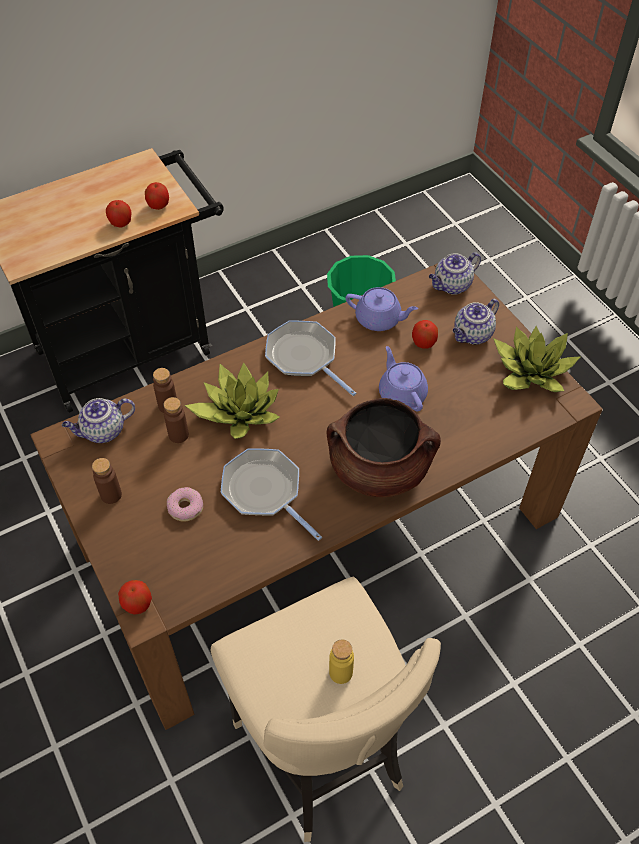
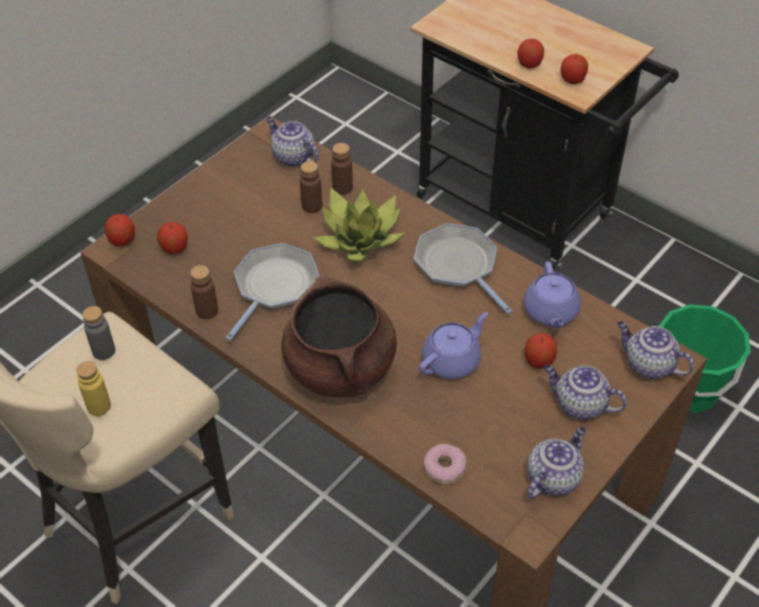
camera: 70 degrees right, 5 degrees down
brown bottle [92,458,122,504] -> brown bottle moved to [190,265,218,319]
donut [167,487,203,521] -> donut moved to [424,443,467,485]
frying pan [265,320,356,396] -> frying pan turned 60 degrees counterclockwise [414,223,512,314]
potted plant [493,326,581,392] -> teapot [527,427,586,499]
none -> grey bottle [82,306,115,360]
none -> apple [157,222,188,254]

